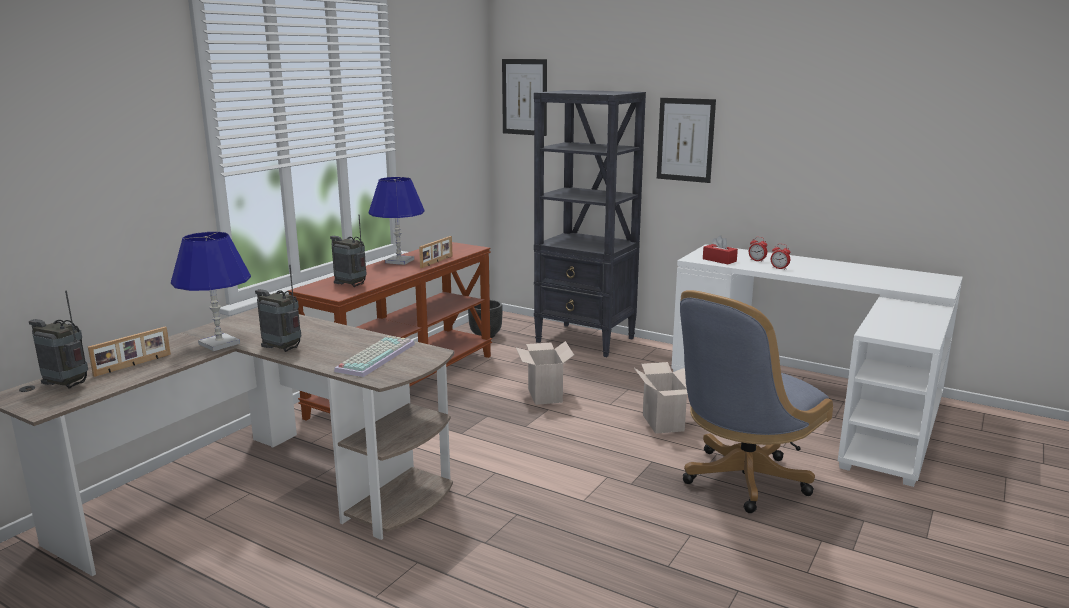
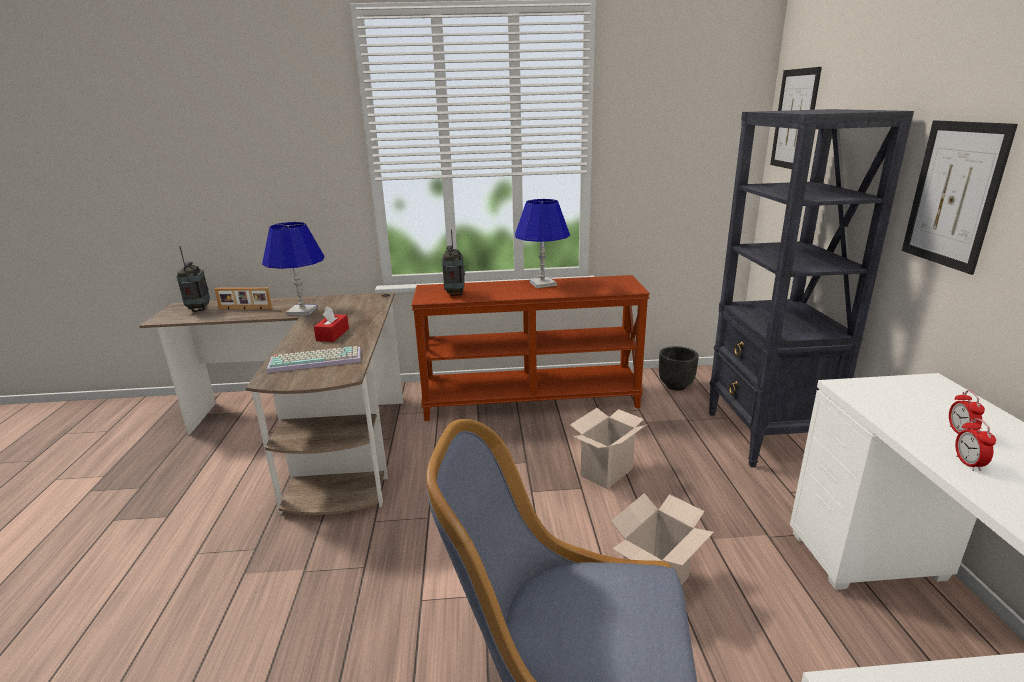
camera: 55 degrees right, 5 degrees up
radio [255,265,301,352] -> none
picture frame [419,236,453,268] -> none
red tissue box [703,235,738,264] -> red tissue box moved to [314,306,349,342]

